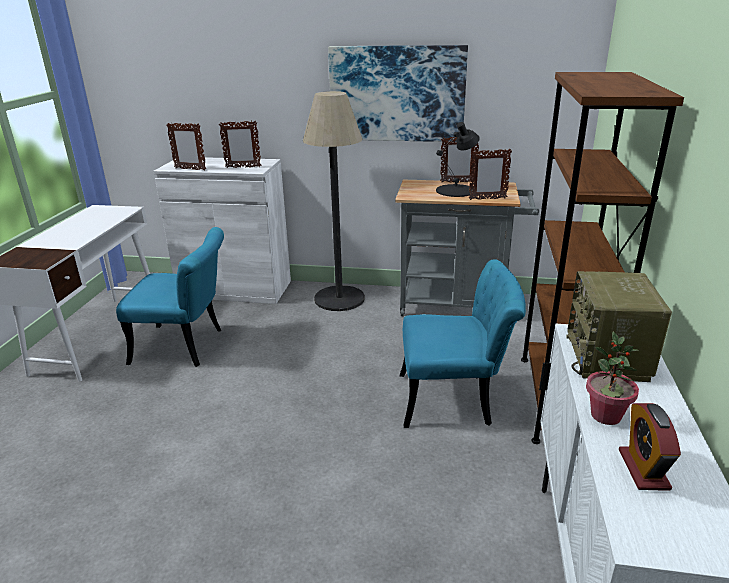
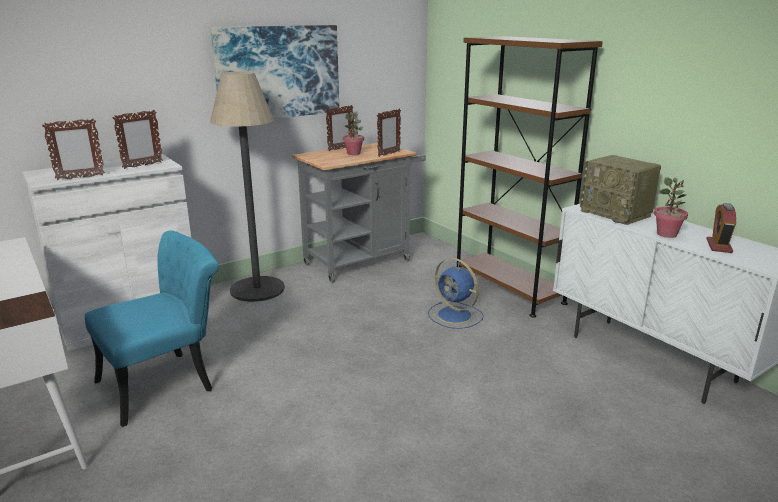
camera: 45 degrees left, 5 degrees down
turquoise chair [400,259,526,428] -> blue fan [428,258,483,329]
black table lamp [436,122,480,197] -> potted plant [343,113,364,155]
alarm clock [619,403,681,491] -> alarm clock turned 60 degrees clockwise [706,203,736,253]

